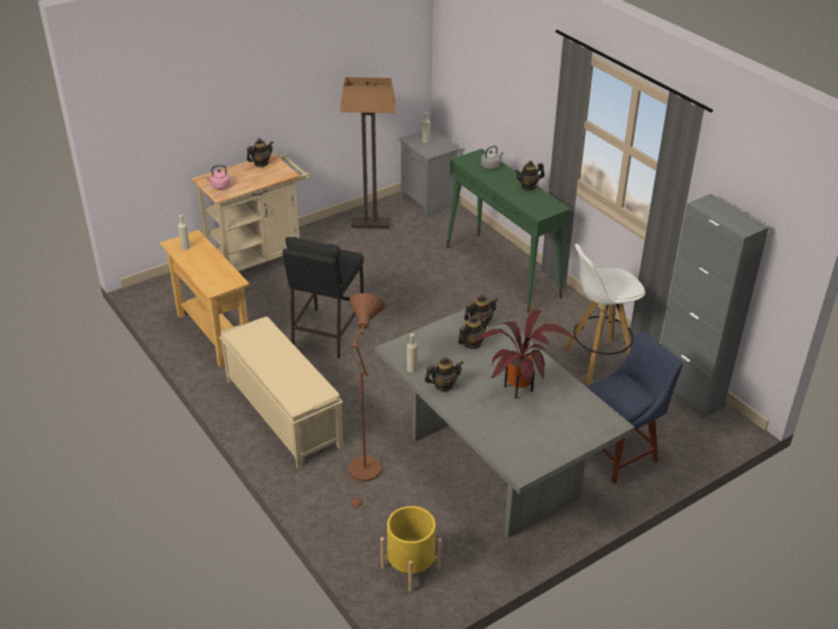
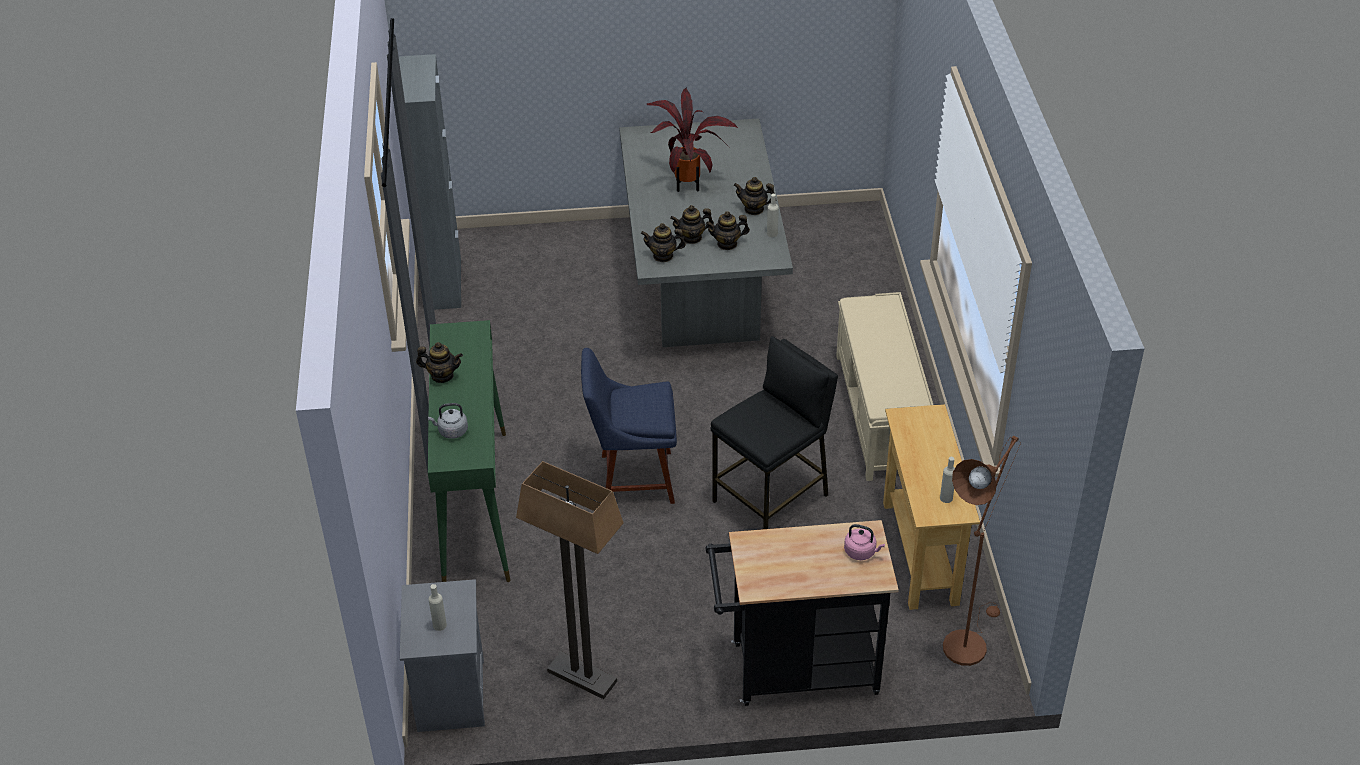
camera: 150 degrees left, 5 degrees up
beige cart [191,153,310,272] -> black cart [705,520,899,706]
teapot [247,138,274,167] -> teapot moved to [706,211,750,250]
brown floor lamp [348,293,385,510] -> brown floor lamp moved to [943,436,1021,666]
yellow planter [381,506,442,592] -> none
white stool [563,244,645,385] -> none
blue chair [586,331,683,484] -> blue chair moved to [581,348,677,504]

